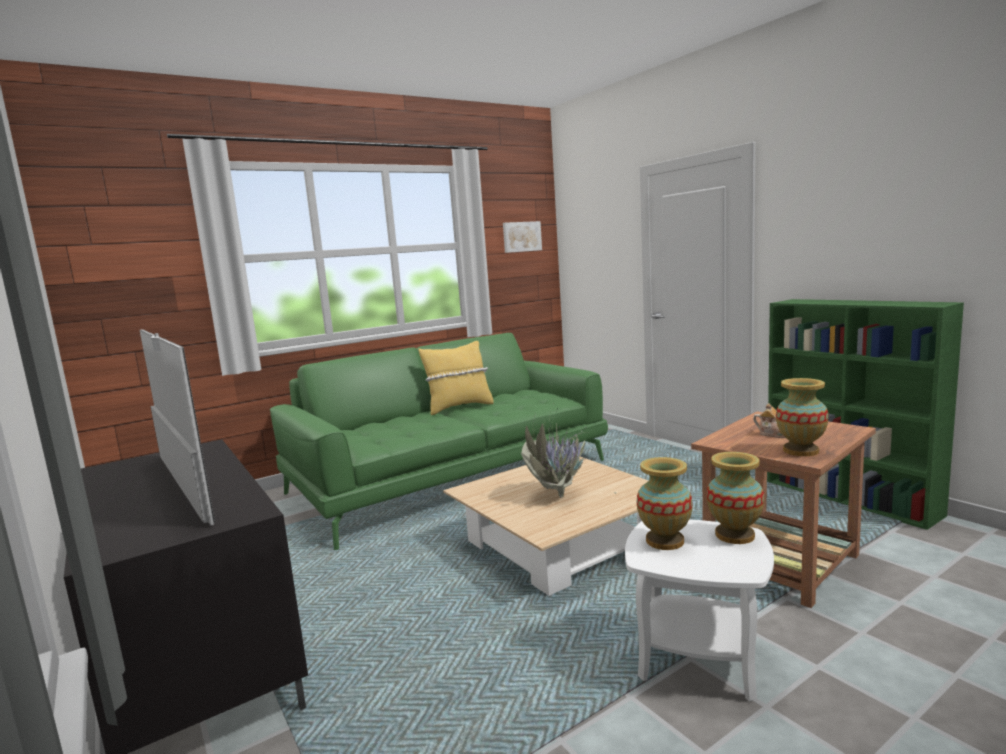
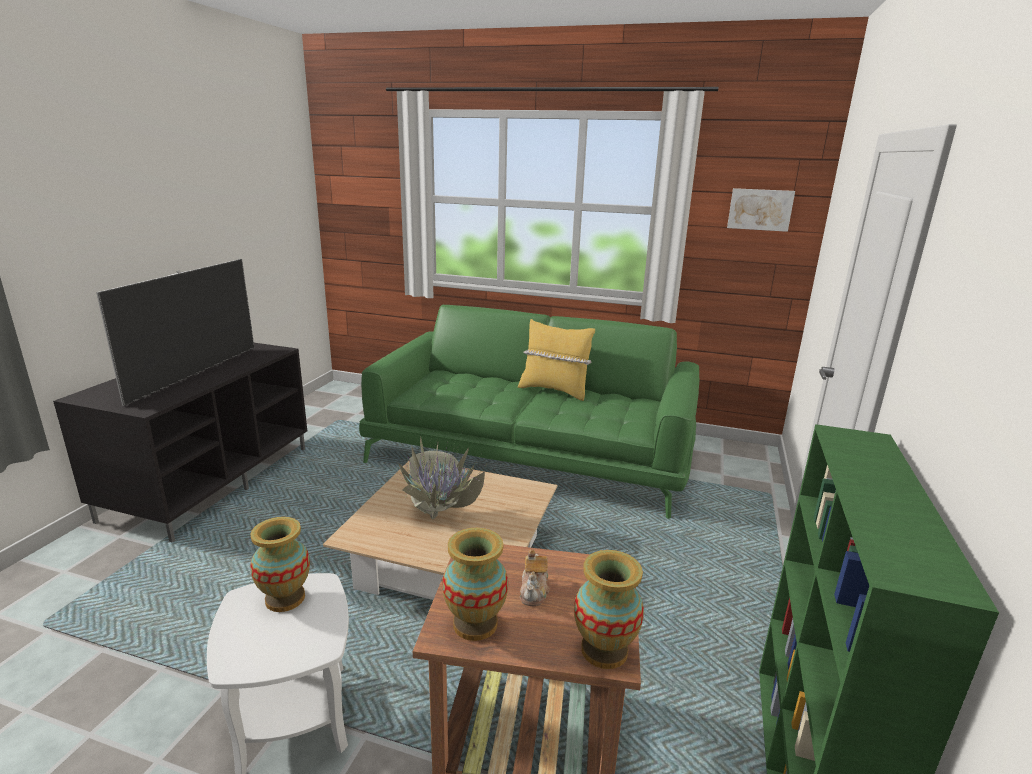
camera: 50 degrees right, 10 degrees up
vase [706,452,764,544] -> vase moved to [574,550,644,669]

